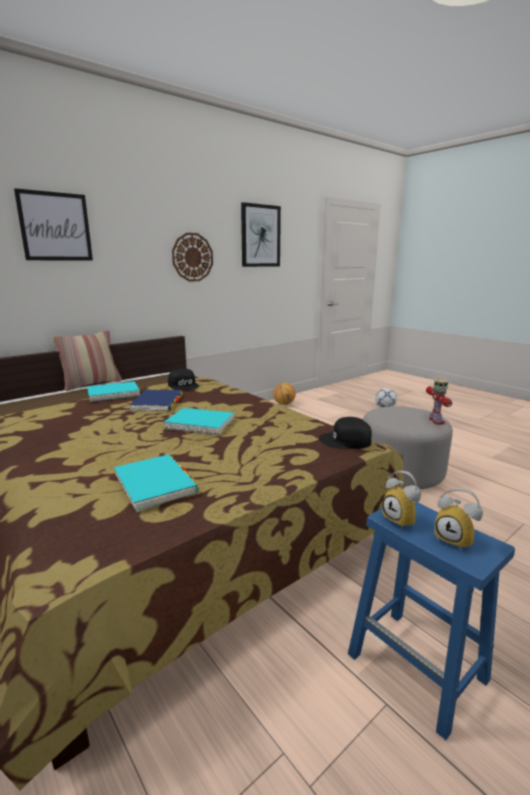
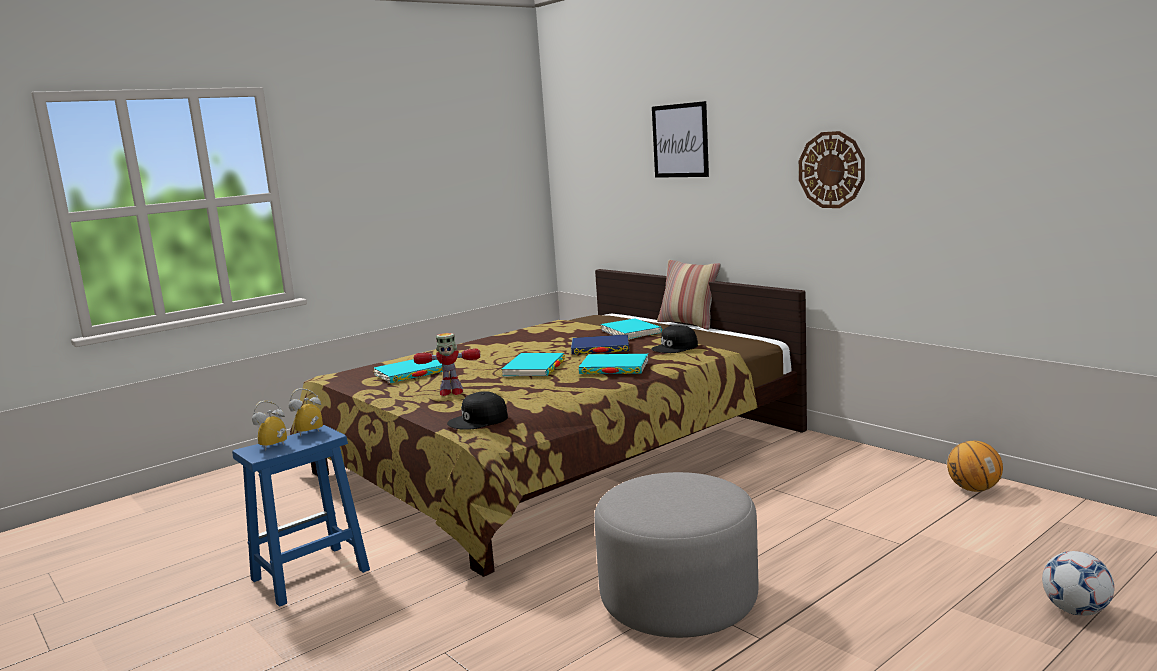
camera: 90 degrees right, 5 degrees down
picture [241,202,281,267] -> none
black cap [319,417,372,449] -> black cap turned 120 degrees counterclockwise [447,392,508,430]
toy robot [426,379,452,424] -> toy robot moved to [414,333,480,396]
none -> turquoise book [579,354,648,374]

